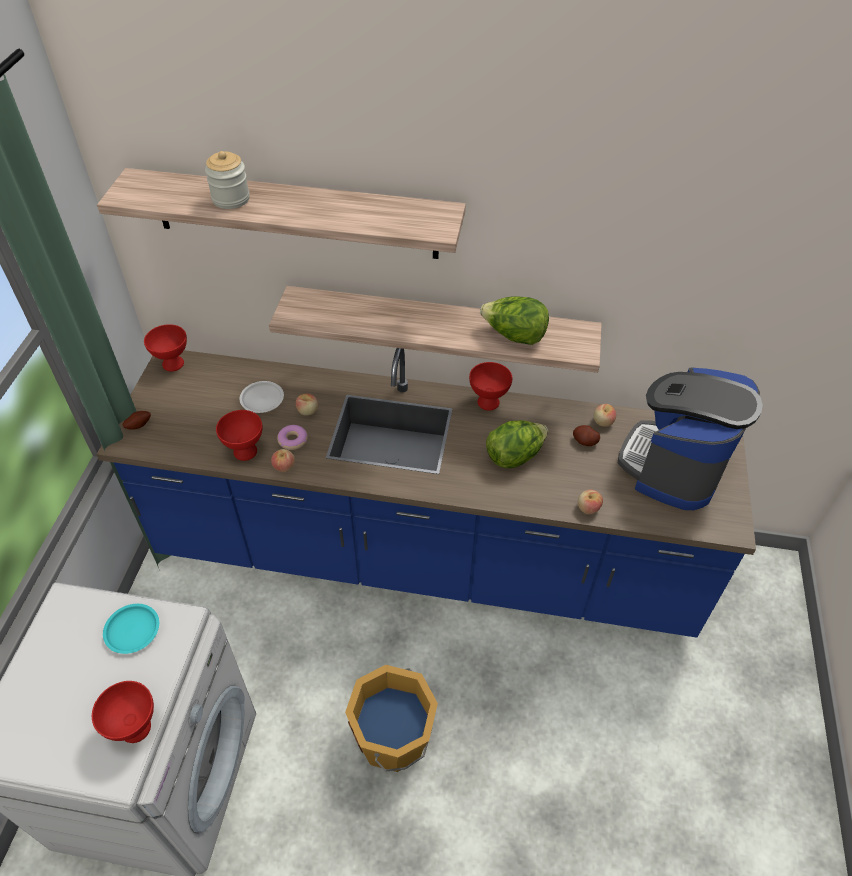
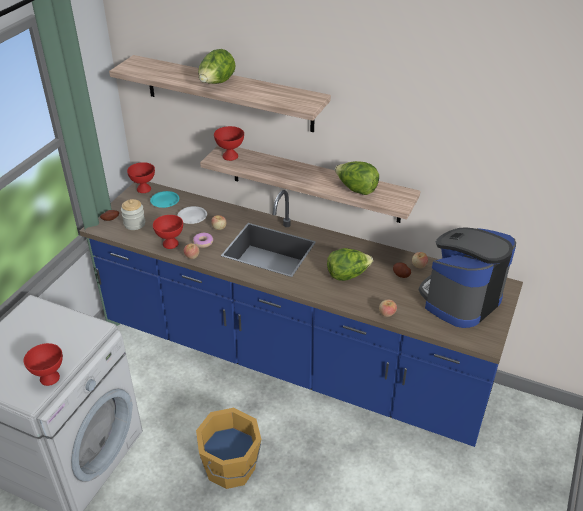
camera: 15 degrees right, 10 degrees down
turquoise plate [103,604,159,654] -> turquoise plate moved to [150,191,179,208]
jar [205,151,250,209] -> jar moved to [121,199,145,230]
red bowl [469,362,512,411] -> red bowl moved to [214,126,244,161]
none -> lettuce [198,49,235,84]

